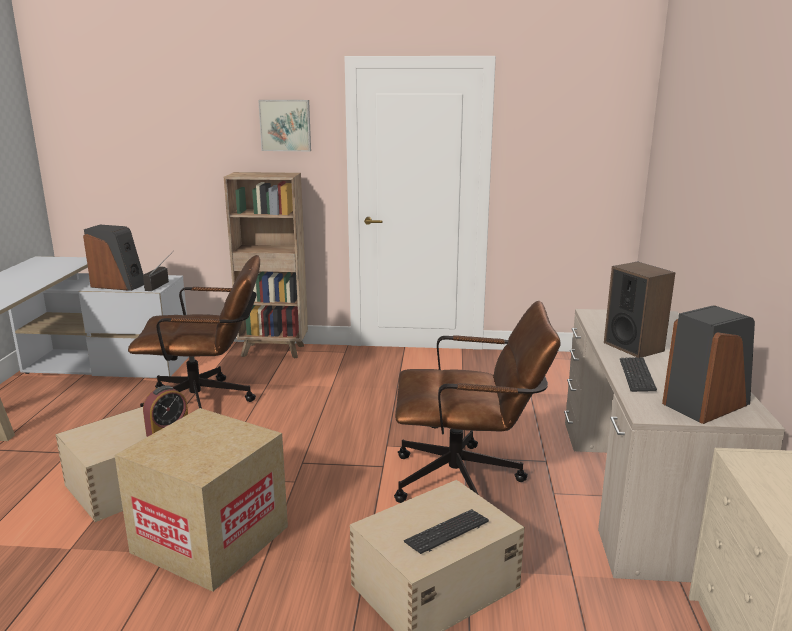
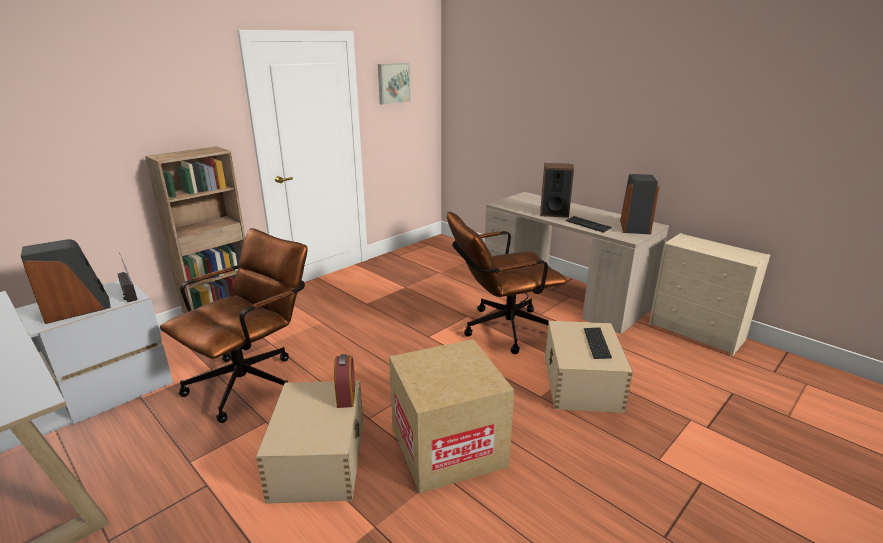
camera: 50 degrees left, 5 degrees up
picture [258,100,311,151] -> picture moved to [378,63,410,105]
brown office chair [394,301,560,503] -> brown office chair turned 150 degrees counterclockwise [447,212,567,354]

